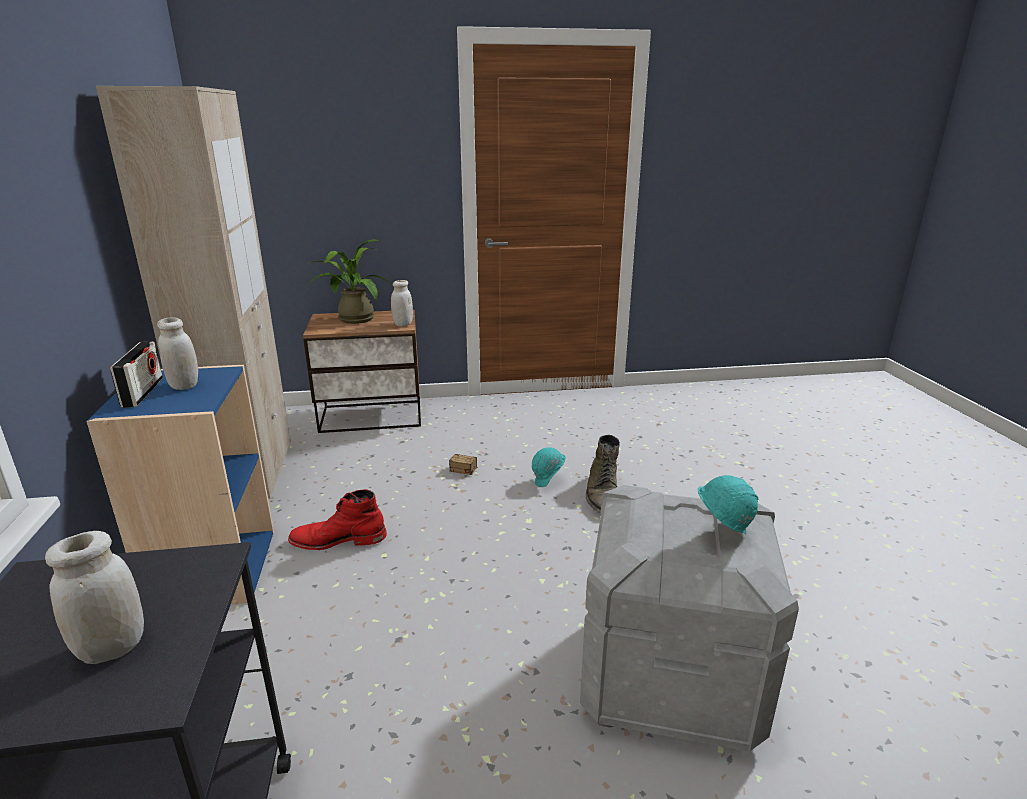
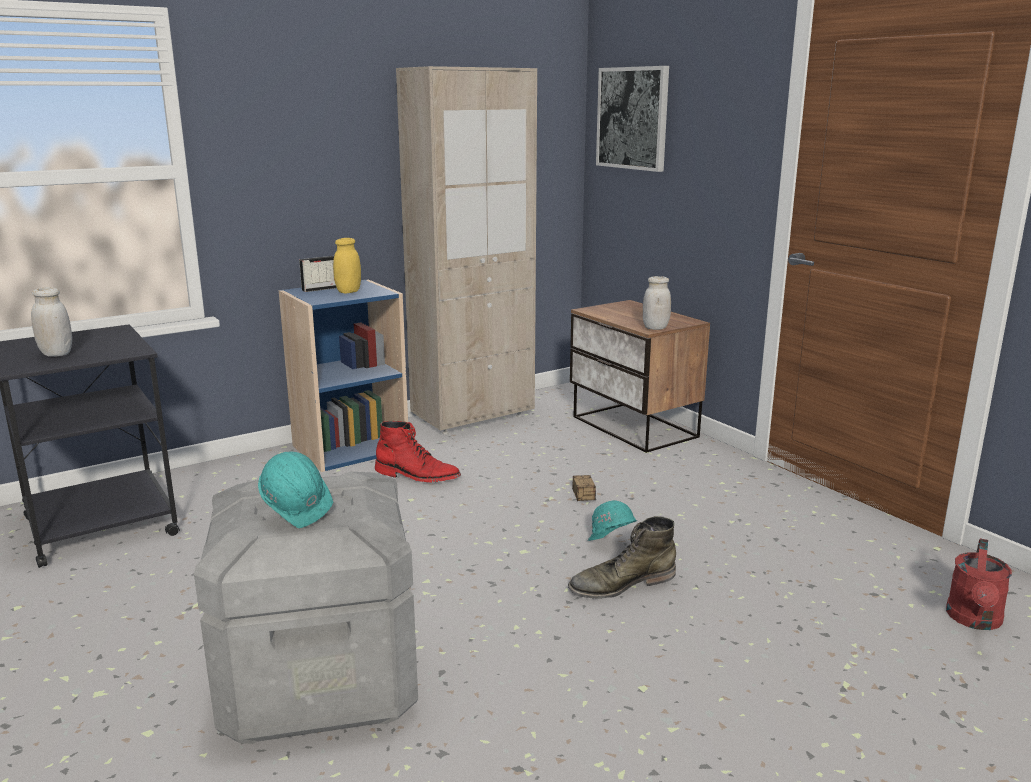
camera: 65 degrees right, 5 degrees down
white jar [157,318,198,390] -> yellow jar [333,238,361,294]
red boot [288,489,387,550] -> red boot turned 135 degrees clockwise [375,421,461,483]
potted plant [306,240,393,324] -> none
none -> picture [596,66,669,172]
none -> red watering can [946,538,1012,630]

